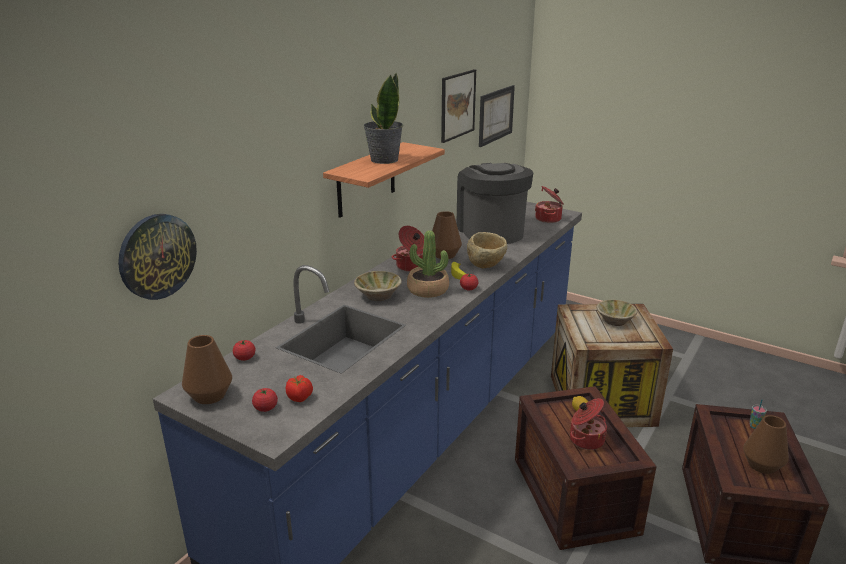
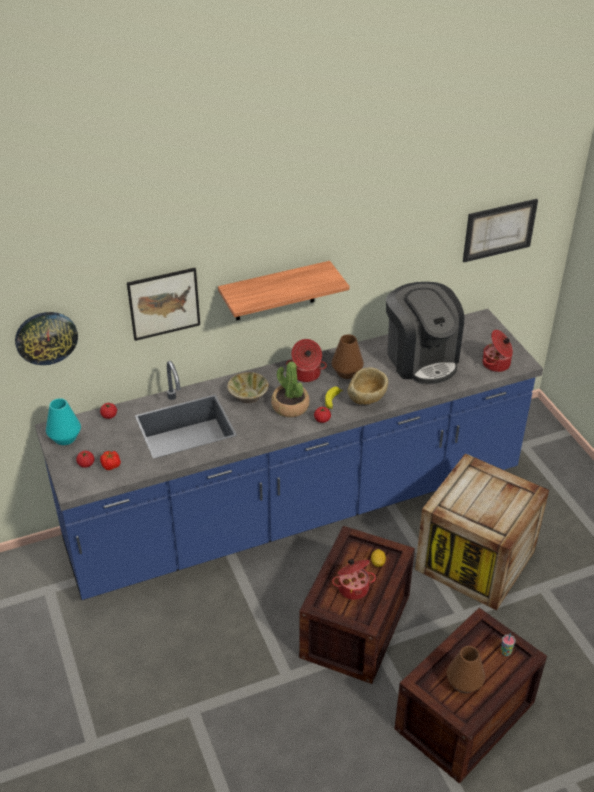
camera: 35 degrees right, 15 degrees up
brown vase [182,335,232,404] -> turquoise vase [46,398,81,445]
potted plant [363,72,403,164] -> none
picture [441,69,476,143] -> picture moved to [127,268,200,341]
coffee machine [456,163,533,244] -> coffee machine turned 135 degrees clockwise [386,282,464,384]
beige bowl [596,300,637,326] -> none

